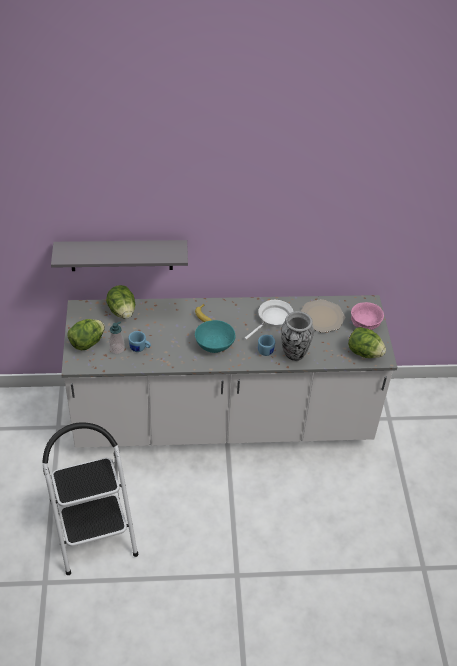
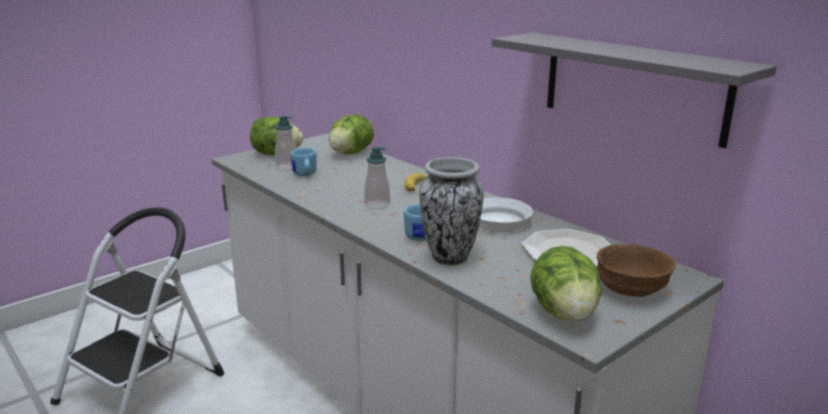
camera: 55 degrees right, 25 degrees down
grey shelf [51,240,188,271] -> grey shelf moved to [492,33,777,148]
turquoise bowl [195,320,235,353] -> soap dispenser [364,146,390,209]
pink bowl [351,302,384,330] -> brown bowl [596,244,676,297]

